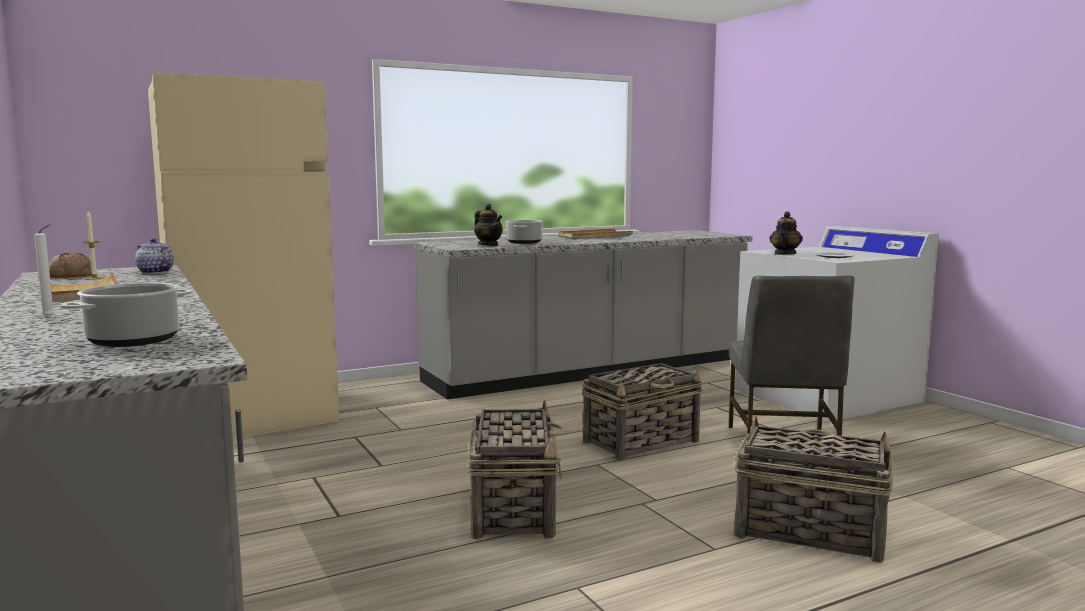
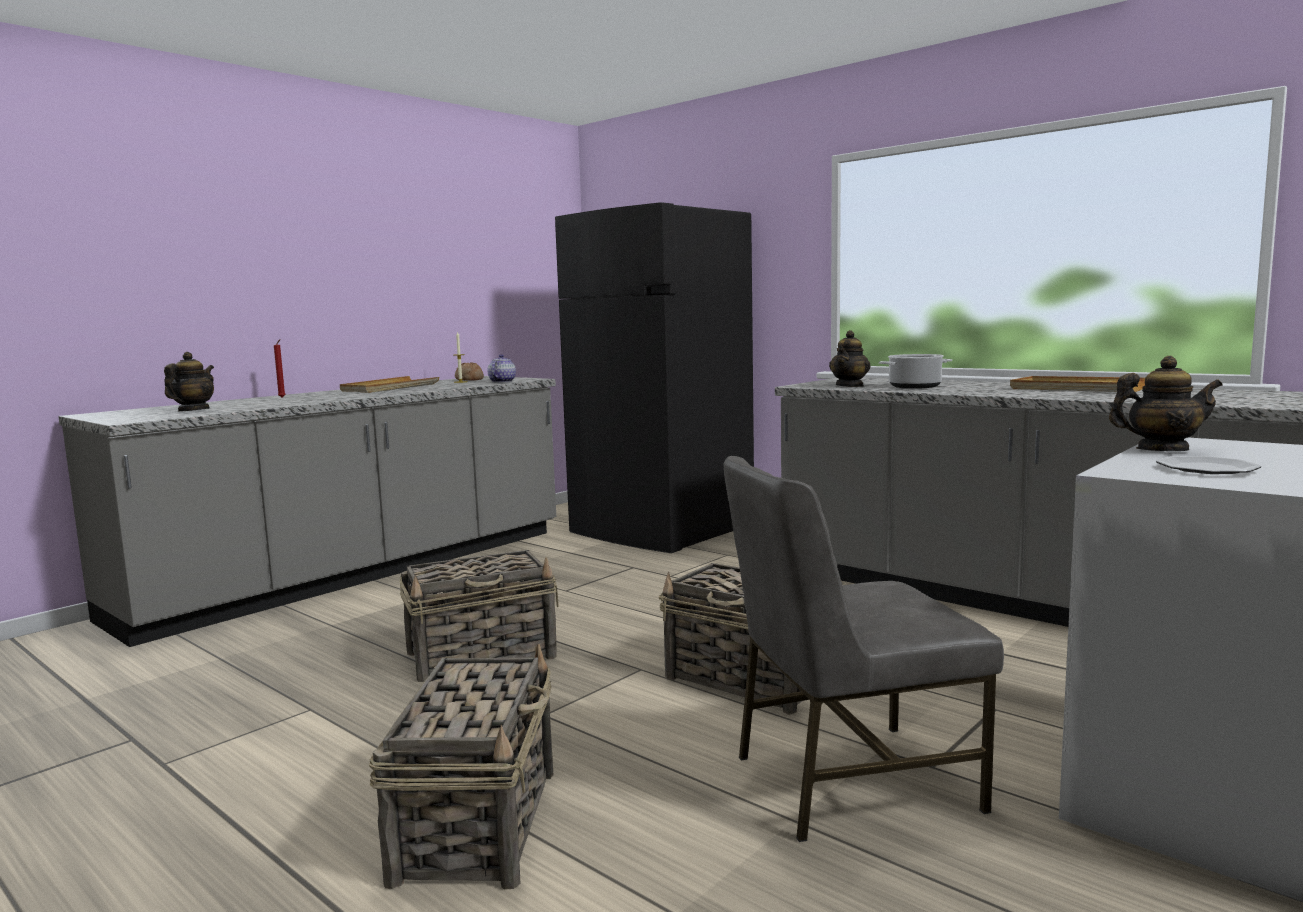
camera: 70 degrees right, 0 degrees up
white candle [34,224,55,318] -> red candle [274,339,285,397]
cooking pot [59,283,193,347] -> teapot [164,352,214,412]
beige fridge [148,73,339,437] -> black fridge [555,202,754,553]

